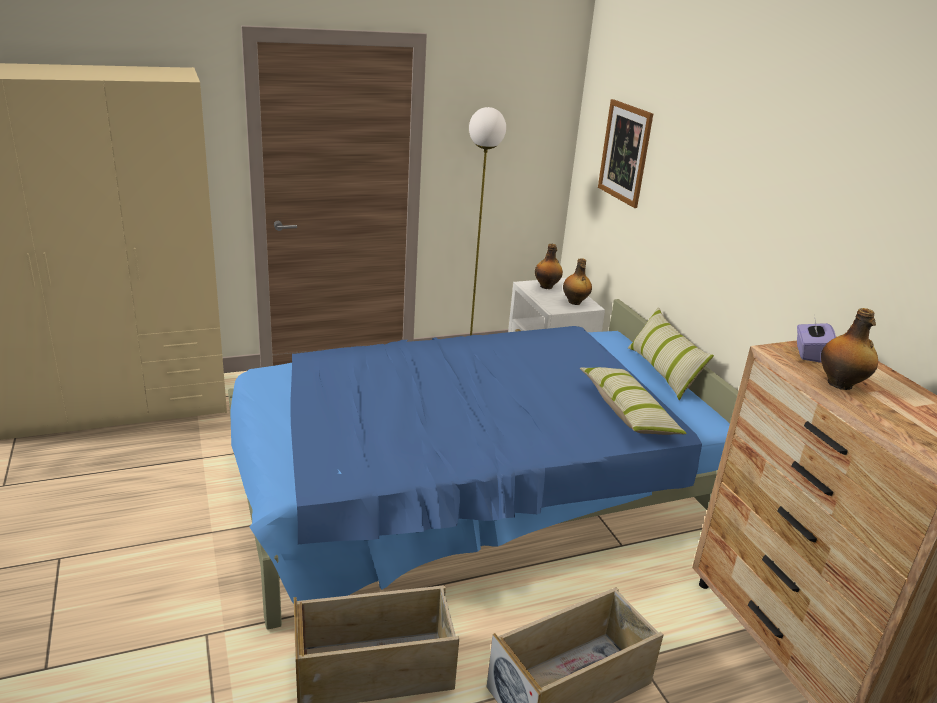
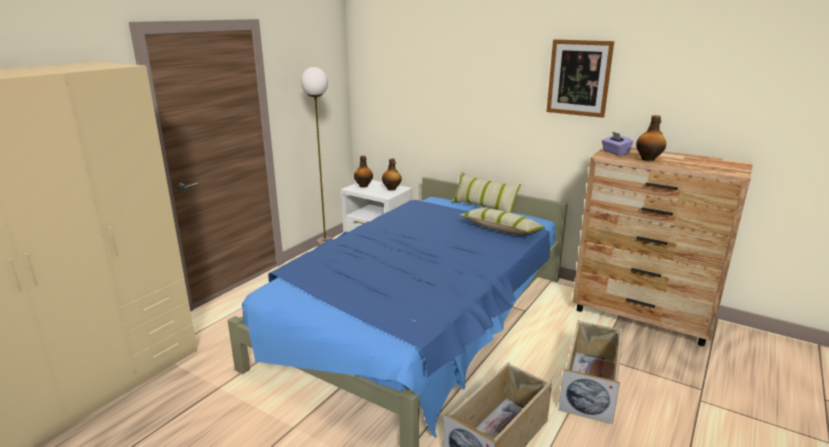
camera: 35 degrees left, 5 degrees down
picture [598,99,653,208] -> picture moved to [547,39,614,118]

